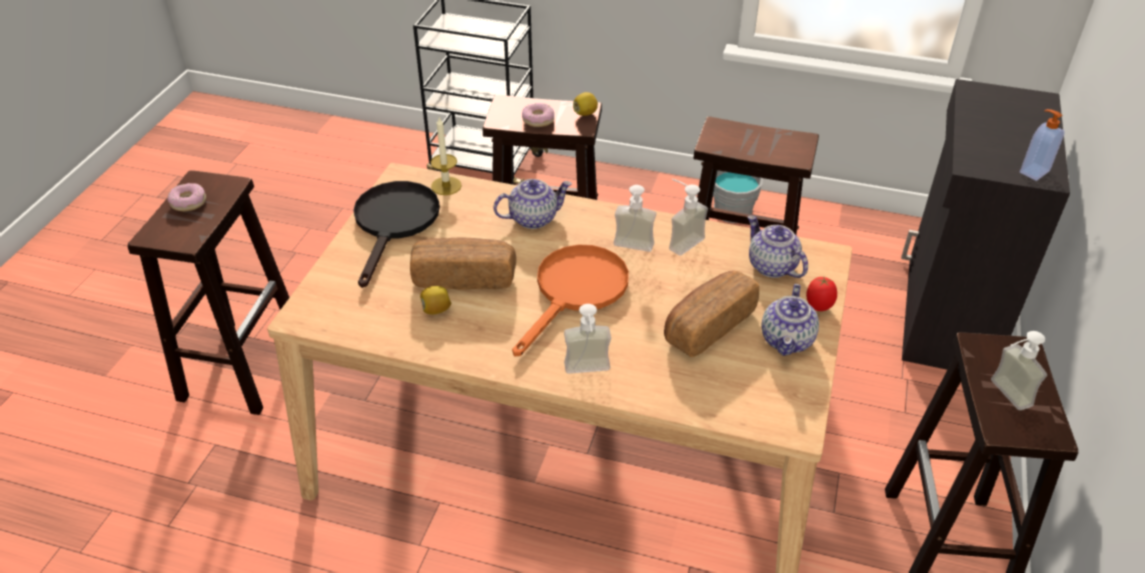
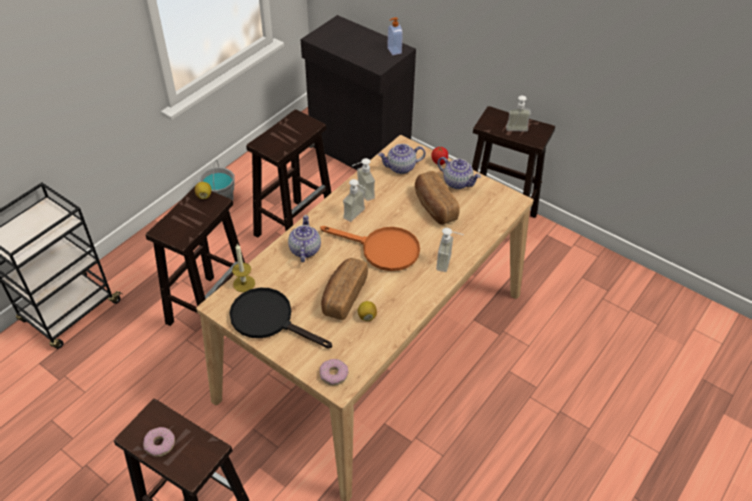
camera: 70 degrees left, 5 degrees up
orange frying pan [512,245,629,357] -> orange frying pan turned 150 degrees clockwise [320,226,420,271]
donut [522,103,554,127] -> donut moved to [320,359,349,385]

